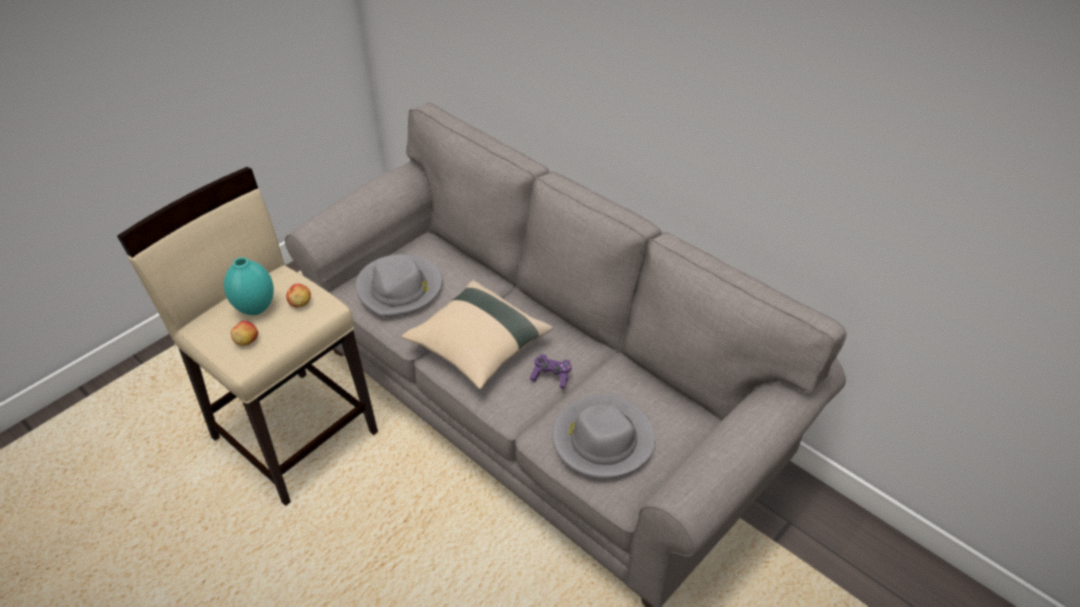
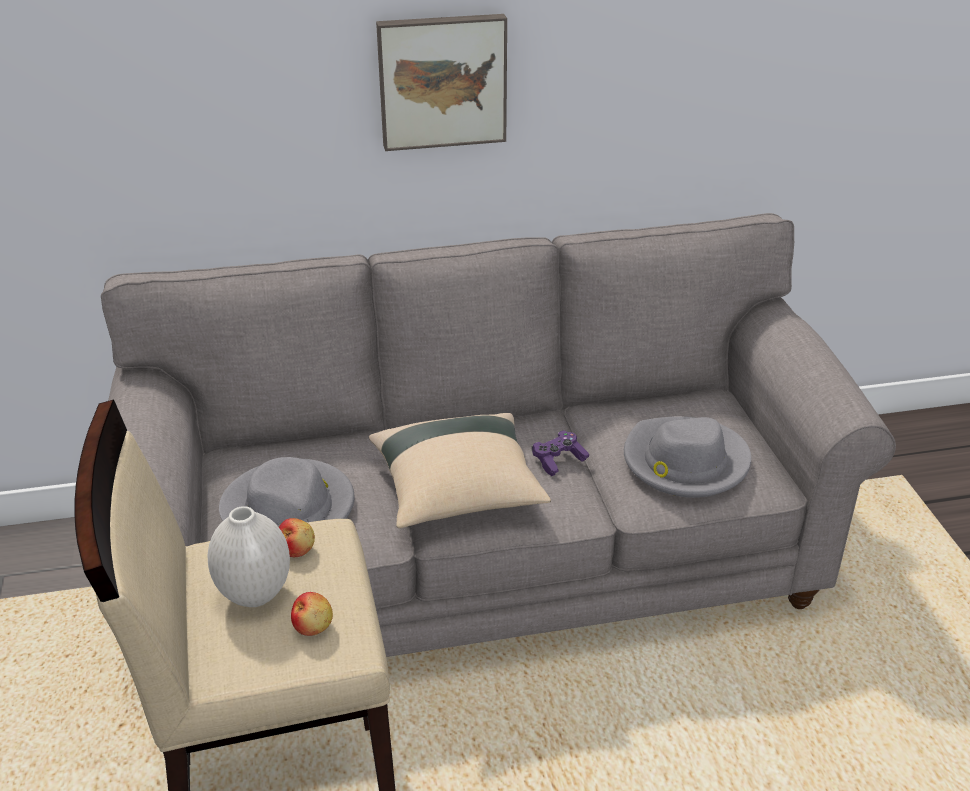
camera: 55 degrees left, 10 degrees down
turquoise vase [224,257,274,315] -> white vase [207,506,290,607]
none -> picture [376,14,507,151]

